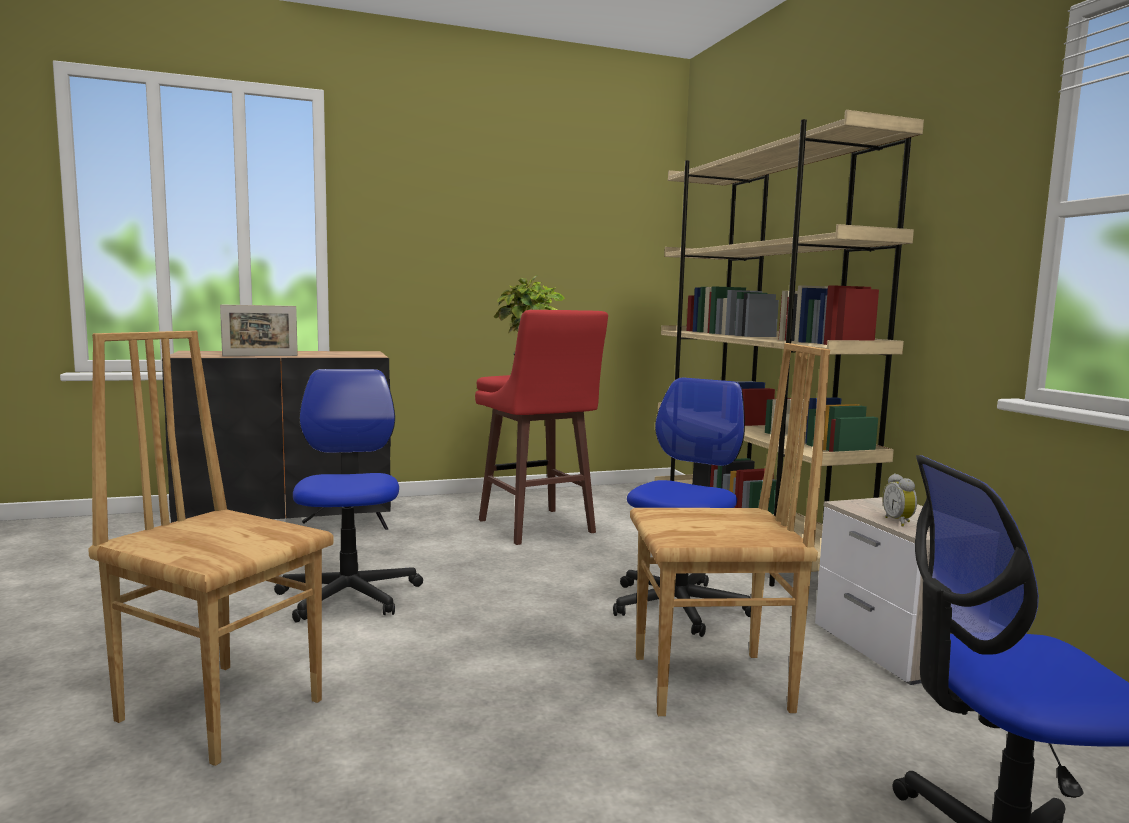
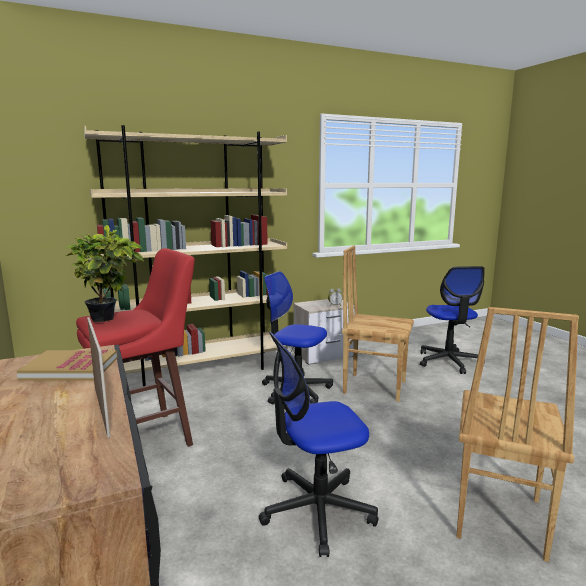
camera: 95 degrees left, 5 degrees up
brown chair [630,343,830,716] -> brown chair turned 60 degrees counterclockwise [342,245,414,402]
none -> book [17,349,118,381]

